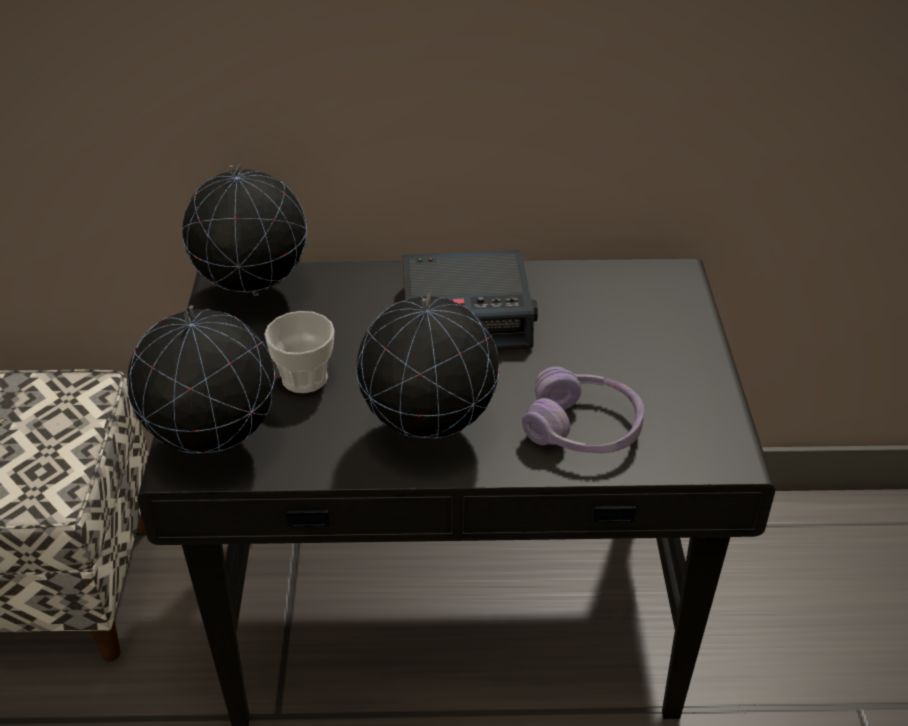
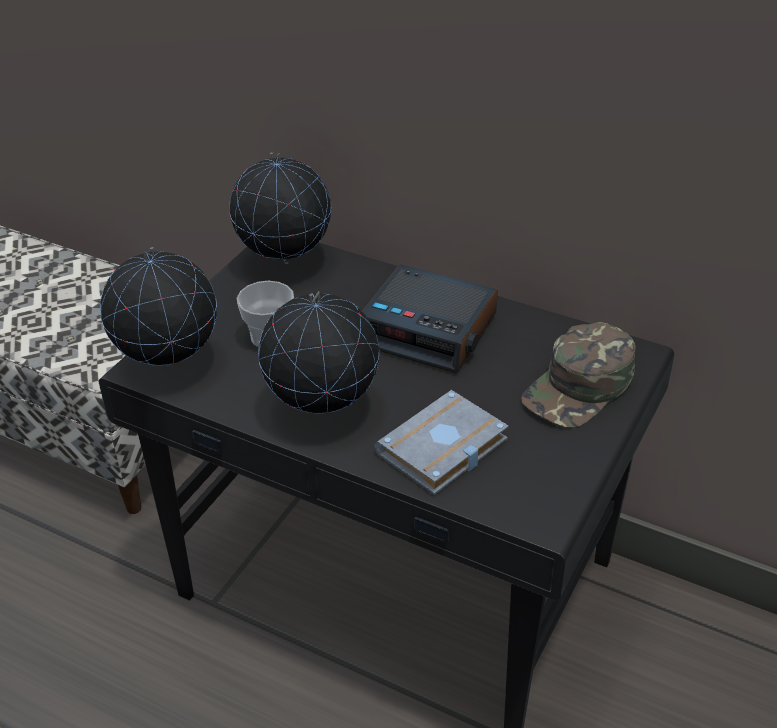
camera: 30 degrees right, 0 degrees up
purple headphones [522,367,644,453] -> grey book [375,390,508,495]
none -> green cap [522,322,636,428]

